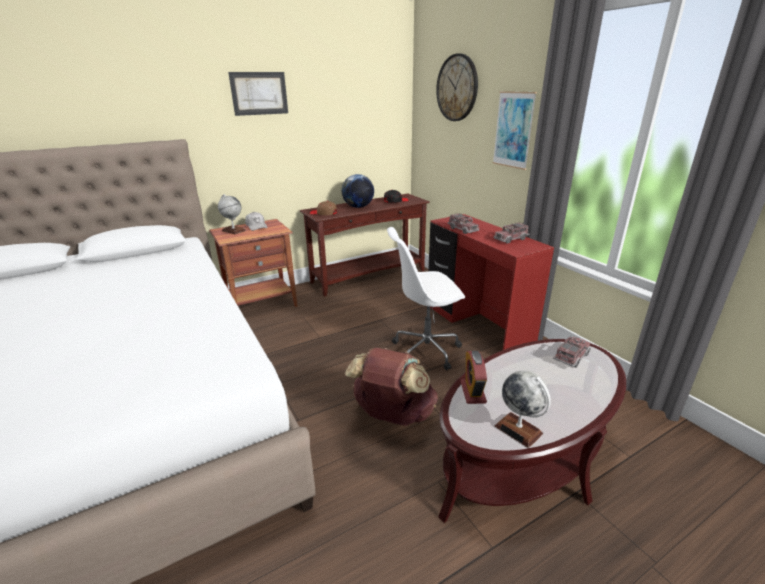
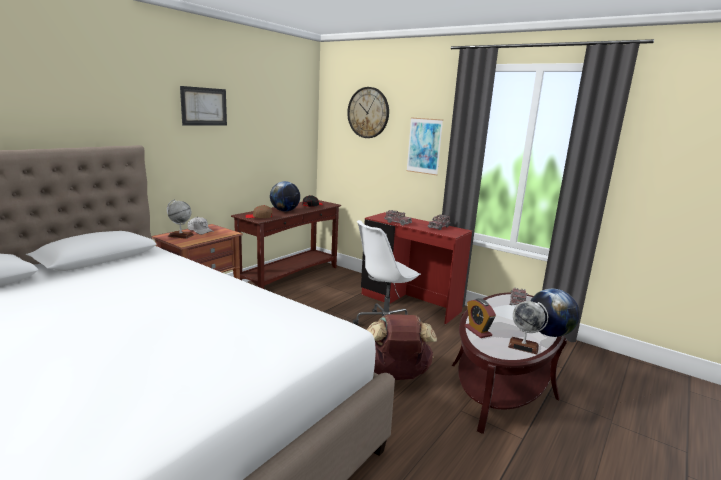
camera: 25 degrees left, 10 degrees down
none -> globe [530,289,580,337]

